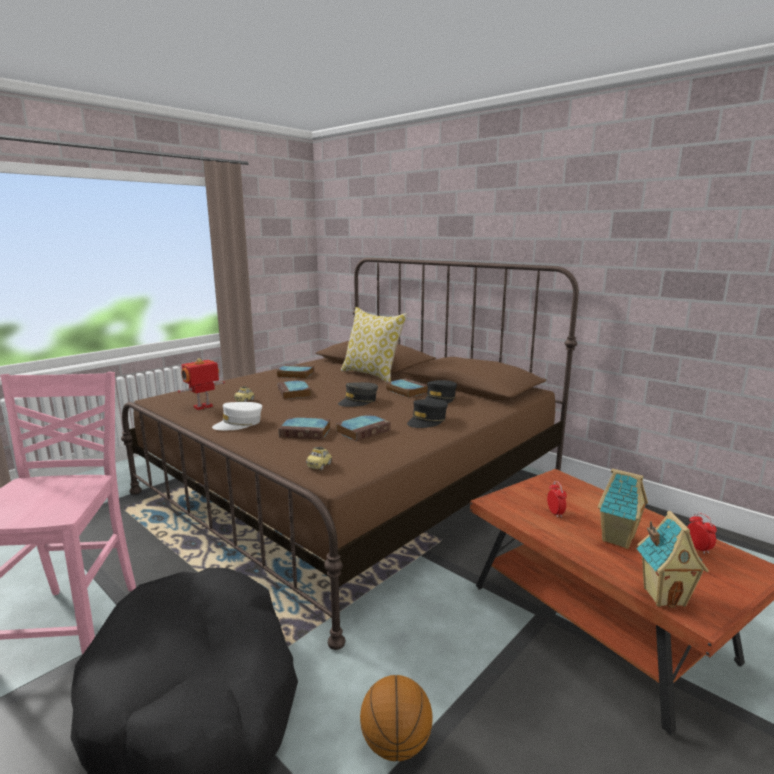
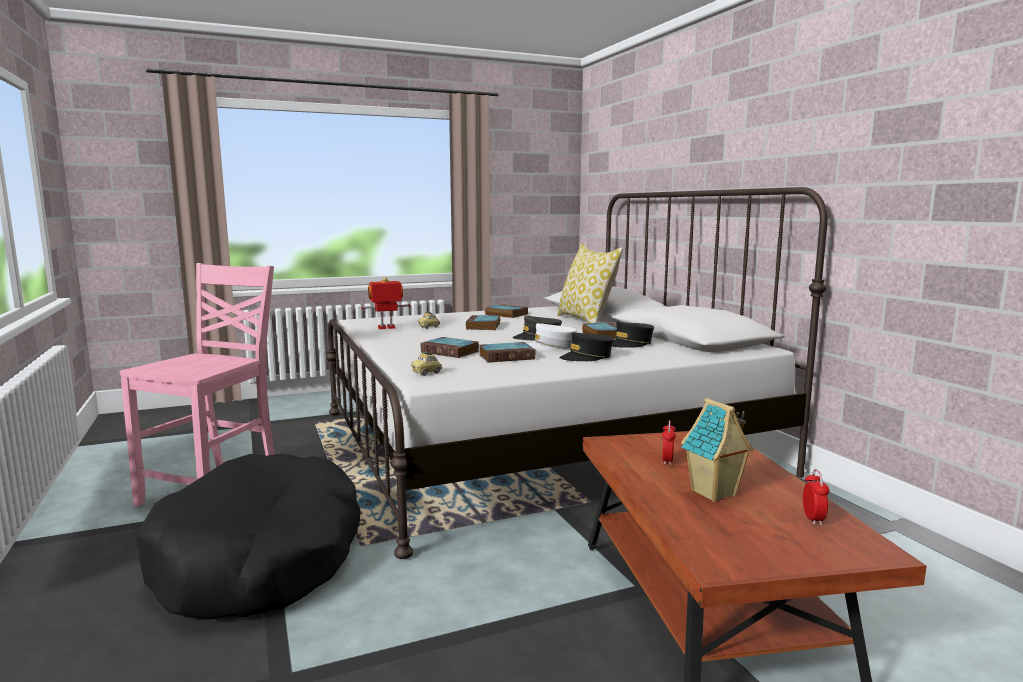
camera: 25 degrees right, 5 degrees down
brown bed [121,258,579,650] -> white bed [326,187,828,559]
white cap [212,402,262,430] -> white cap moved to [528,323,577,350]
basketball [360,675,432,761] -> none
toy house [636,511,709,608] -> none

